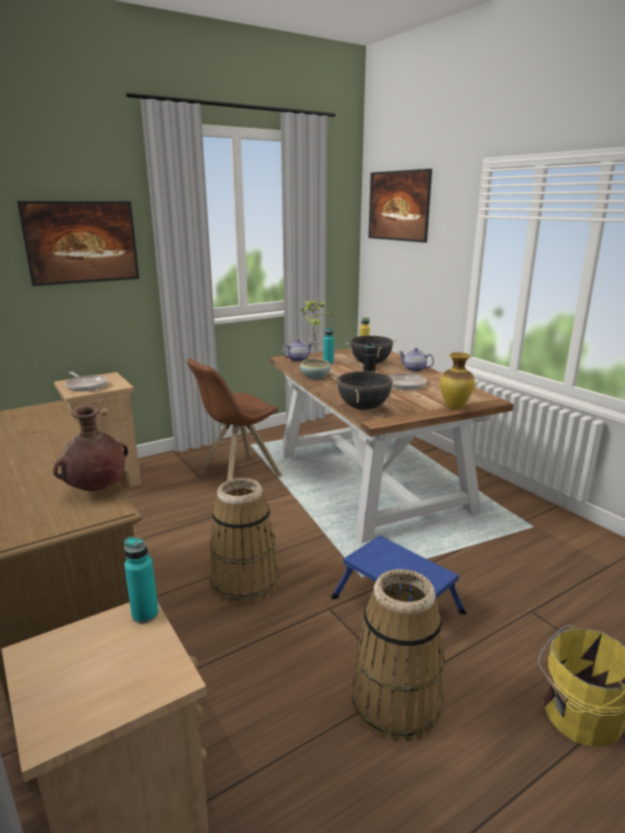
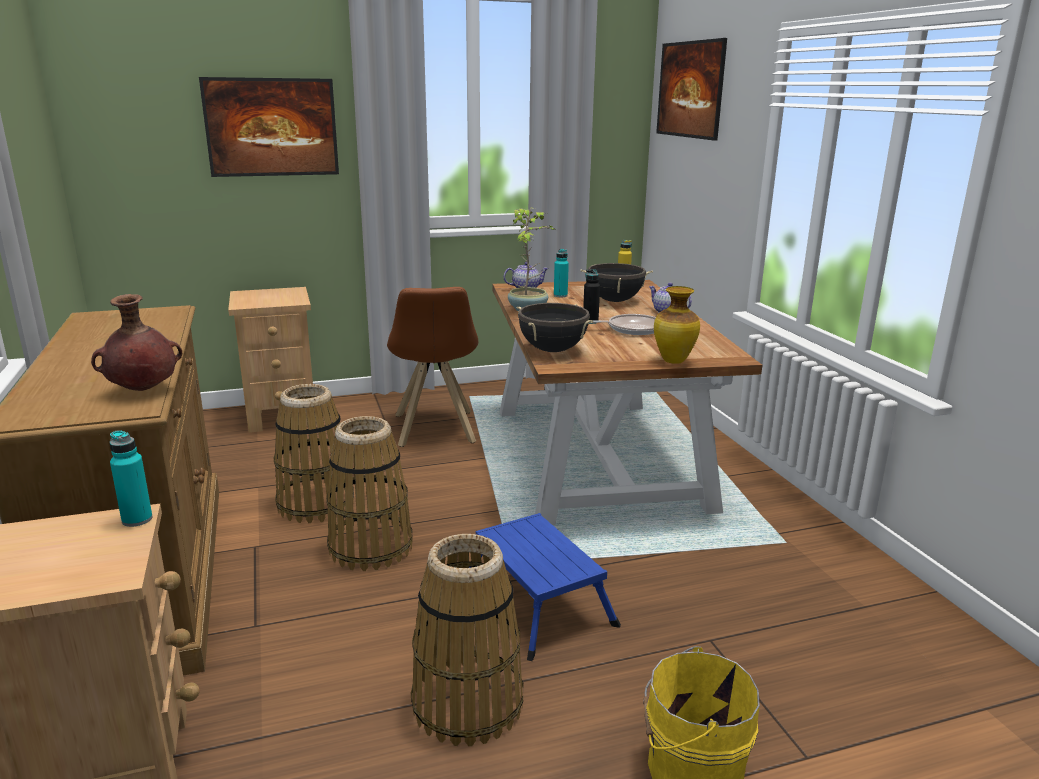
camera: 15 degrees right, 0 degrees up
frying pan [65,372,107,391] -> none
brown chair [187,359,282,494] -> brown chair turned 75 degrees counterclockwise [387,287,478,447]
none -> basket [274,384,354,523]

